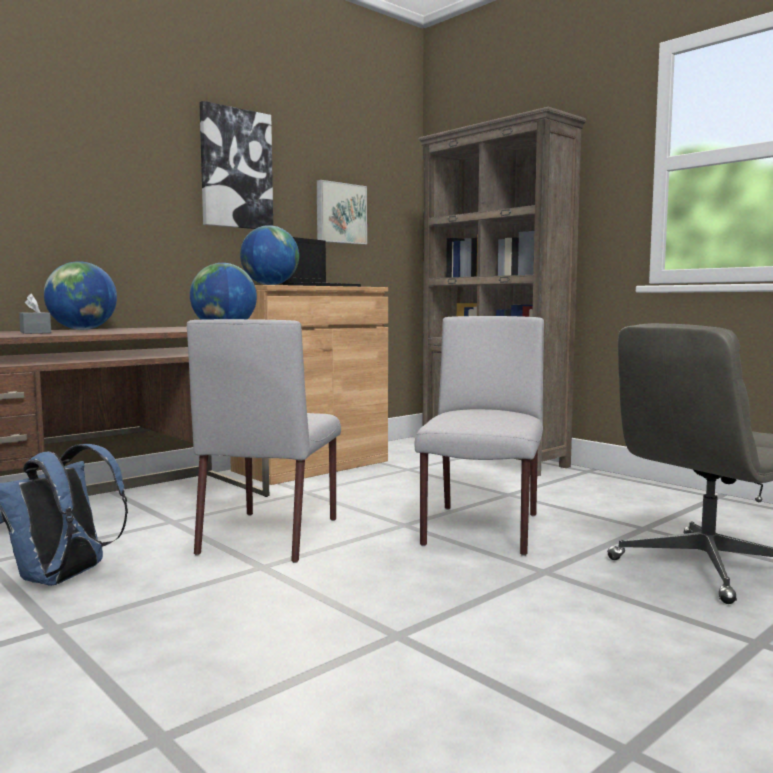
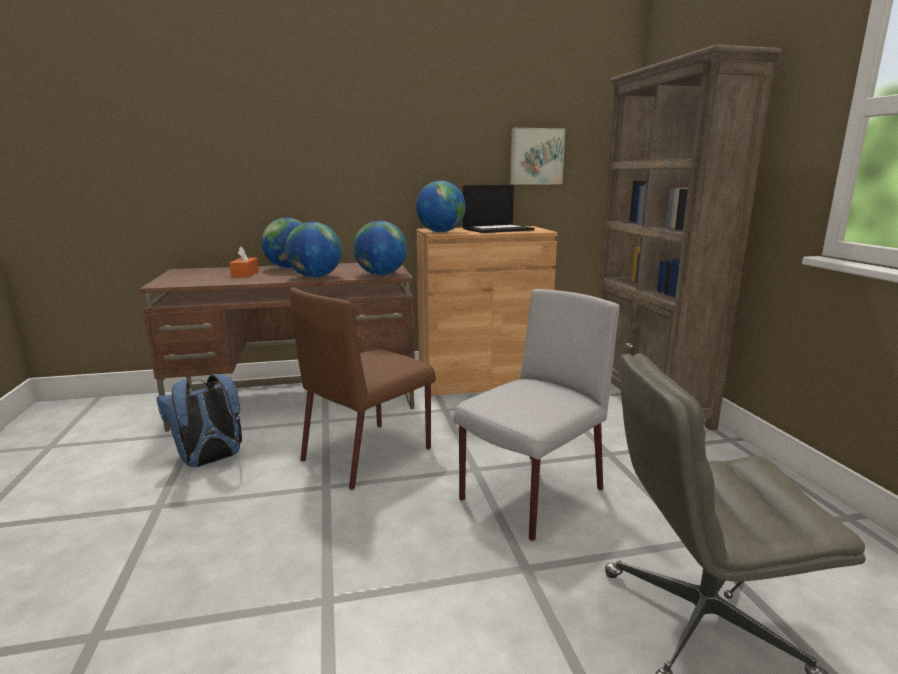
camera: 30 degrees right, 10 degrees up
grey tissue box [19,294,51,334] -> orange tissue box [230,247,259,277]
grey chair [187,319,341,563] -> brown chair [290,288,436,490]
picture [199,101,273,229] -> none
none -> globe [285,222,342,278]

